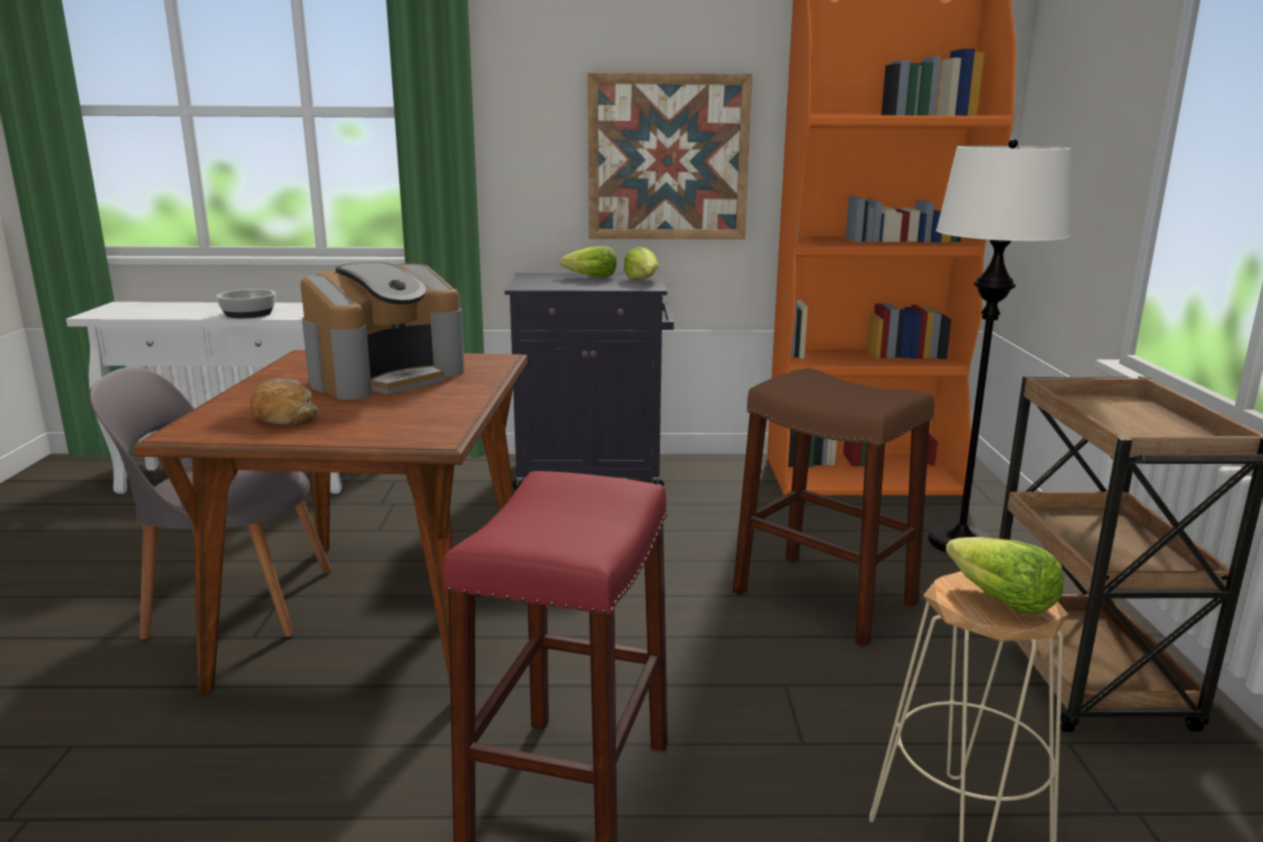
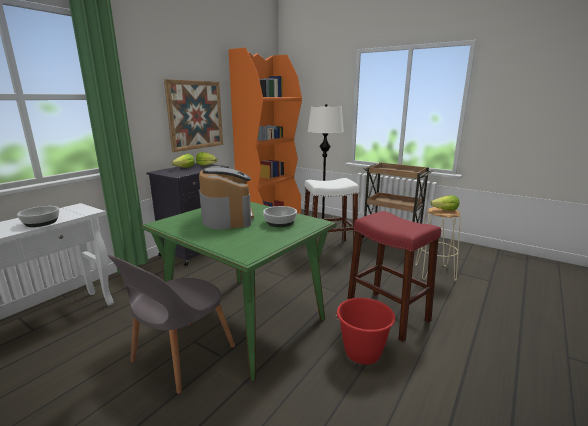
camera: 55 degrees left, 0 degrees up
brown dining table [133,350,528,694] -> green dining table [141,202,336,381]
bread [250,378,319,426] -> none
brown stool [732,368,935,647] -> white stool [303,178,359,245]
none -> bowl [263,206,297,227]
none -> red bucket [335,298,395,365]

